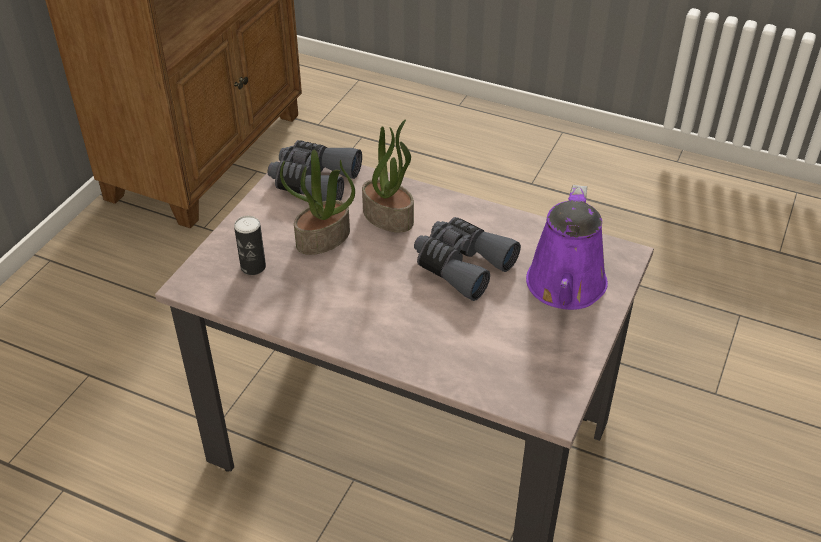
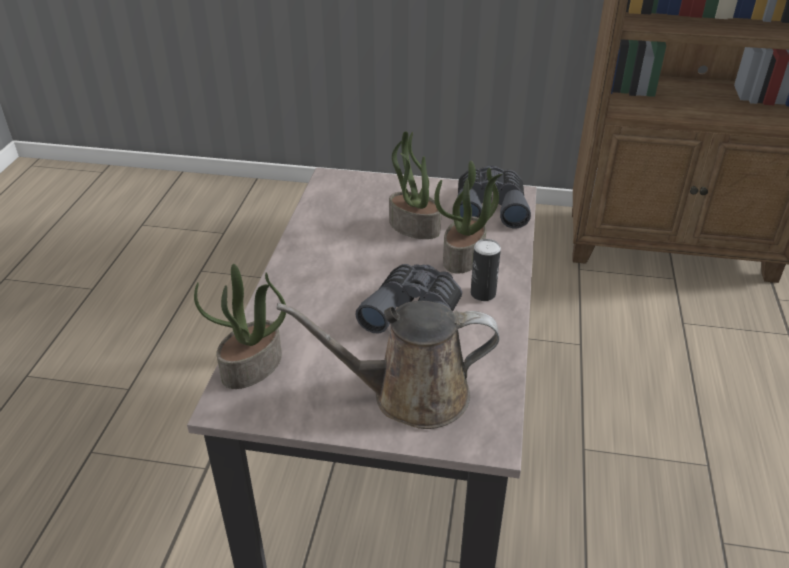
camera: 75 degrees right, 5 degrees down
can [234,216,266,275] -> can moved to [471,239,501,301]
purple watering can [526,185,608,310] -> brown watering can [276,301,500,429]
none -> potted plant [194,264,286,389]

